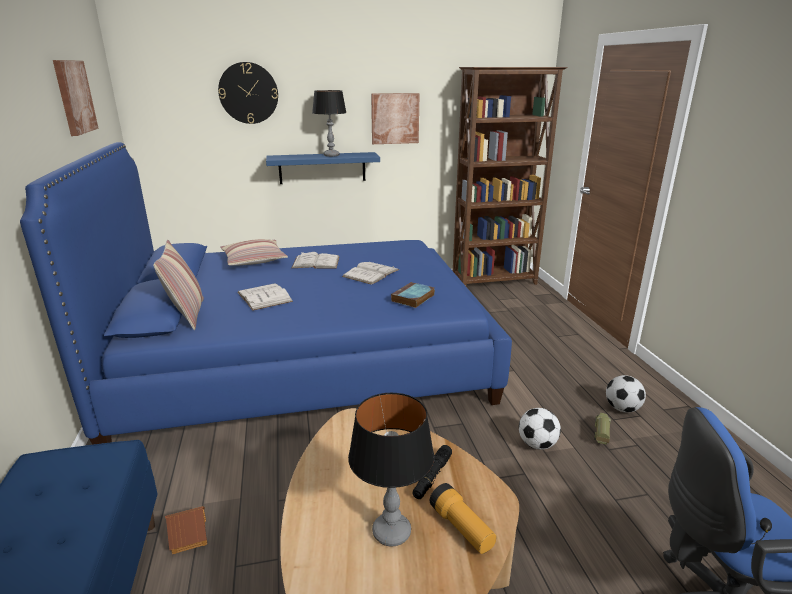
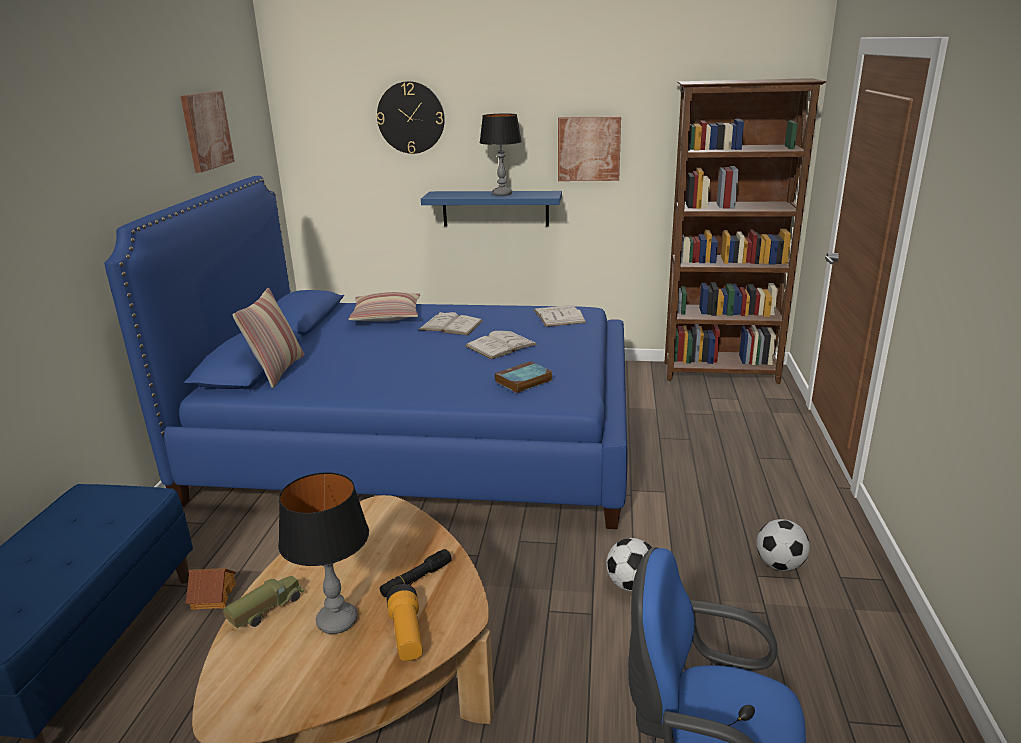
camera: 20 degrees right, 0 degrees up
white book [237,283,293,311] -> white book moved to [534,305,586,327]
toy truck [594,413,611,445] -> toy truck moved to [223,576,304,628]

